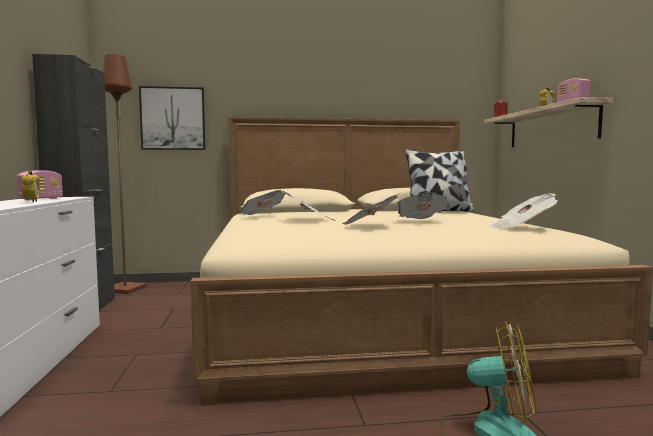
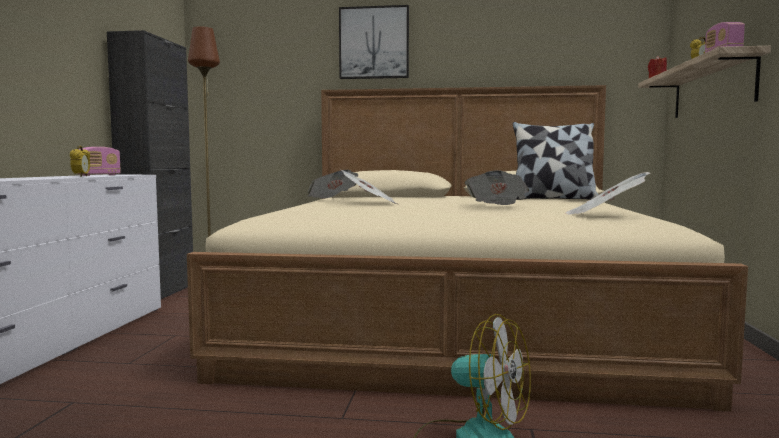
camera: 15 degrees right, 0 degrees up
picture [139,86,205,150] -> picture moved to [339,5,409,79]
newspaper [342,194,398,225] -> none

